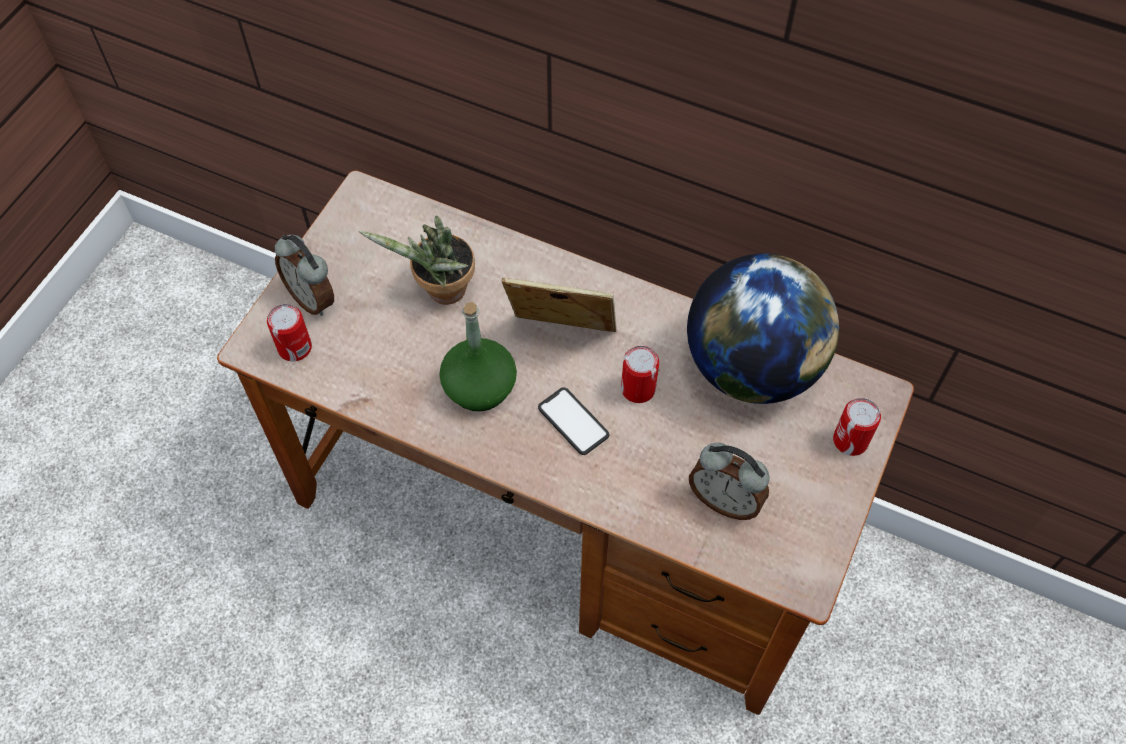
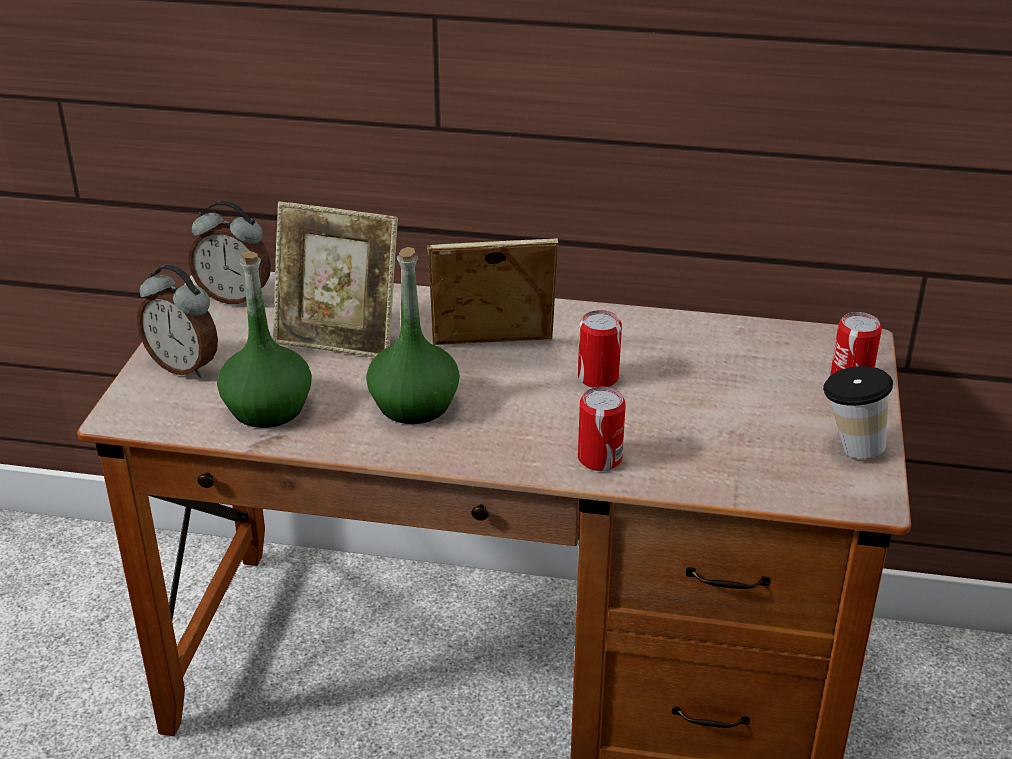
camera: 15 degrees left, 25 degrees down
can [267,304,312,362] -> can moved to [578,386,626,471]
potted plant [359,216,475,305] -> picture frame [273,201,398,357]
phone [538,387,609,455] -> none
globe [687,253,839,404] -> none
alarm clock [689,442,769,520] -> alarm clock moved to [188,201,271,304]
none -> green bottle [217,251,312,428]
none -> cup [823,366,893,459]

